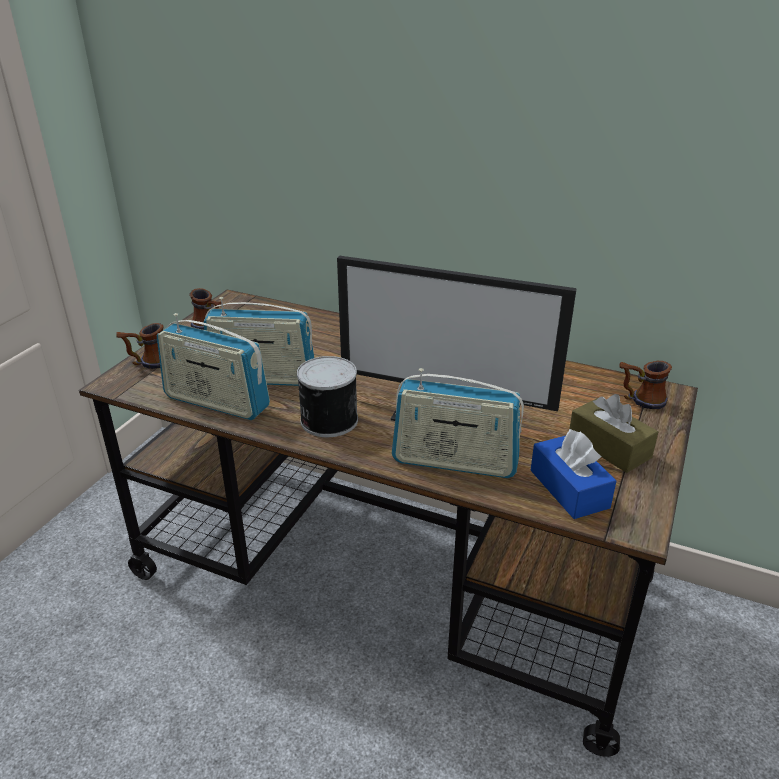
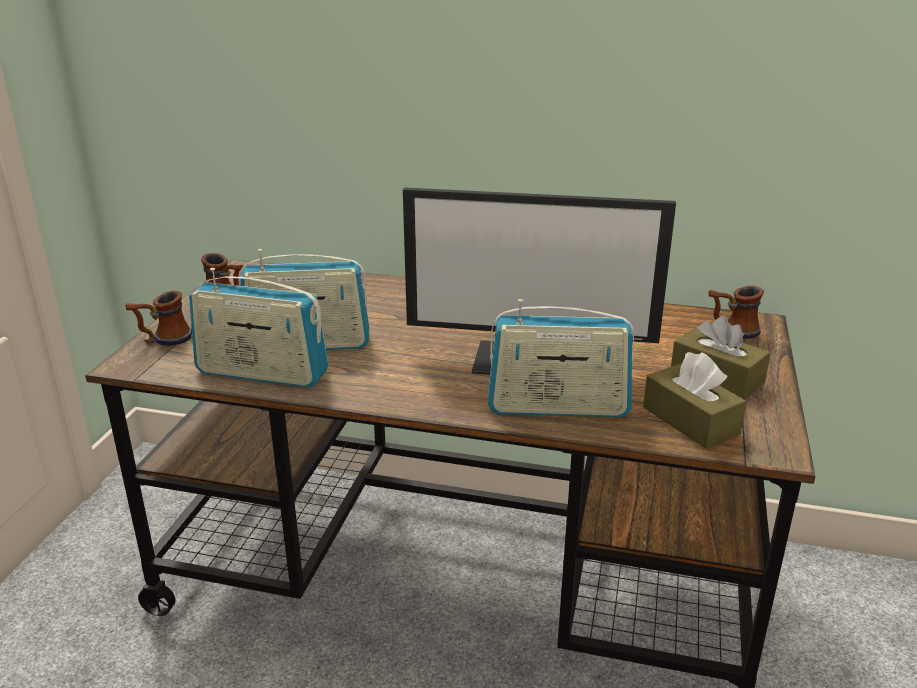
camera: 10 degrees left, 5 degrees down
can [297,356,358,437] -> none
blue tissue box [531,429,616,519] -> brown tissue box [643,352,747,449]

